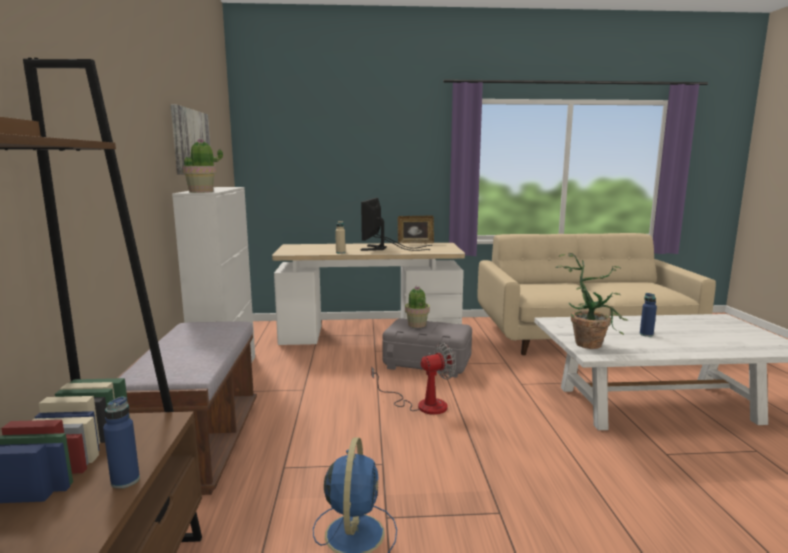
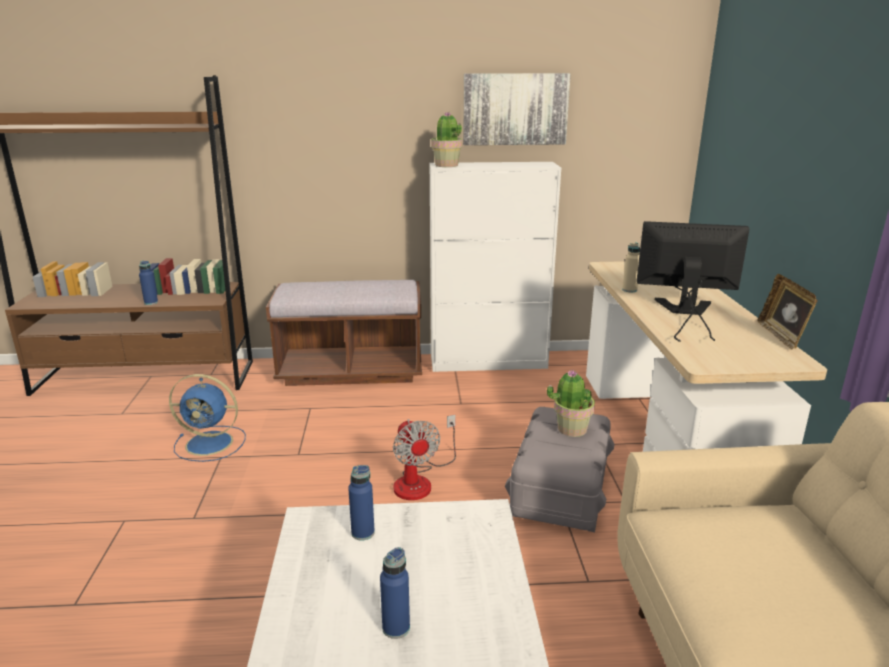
camera: 90 degrees right, 10 degrees up
potted plant [555,253,629,349] -> blue bottle [348,465,375,541]

